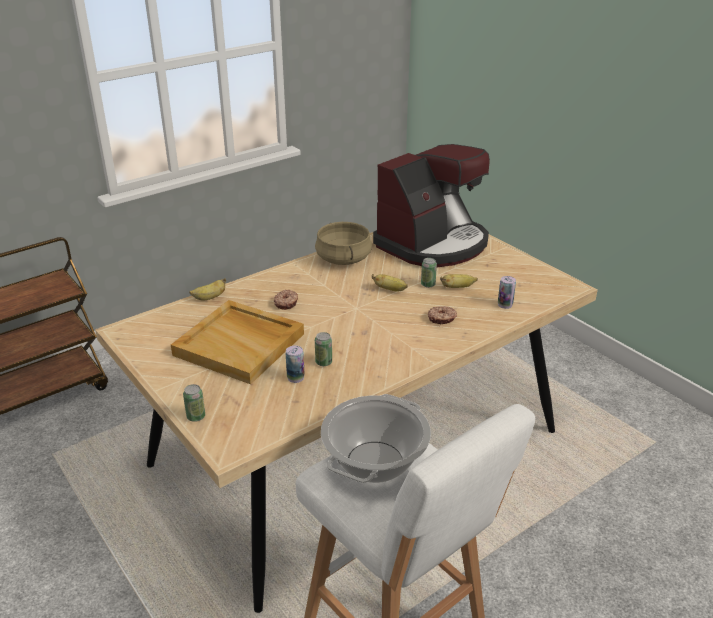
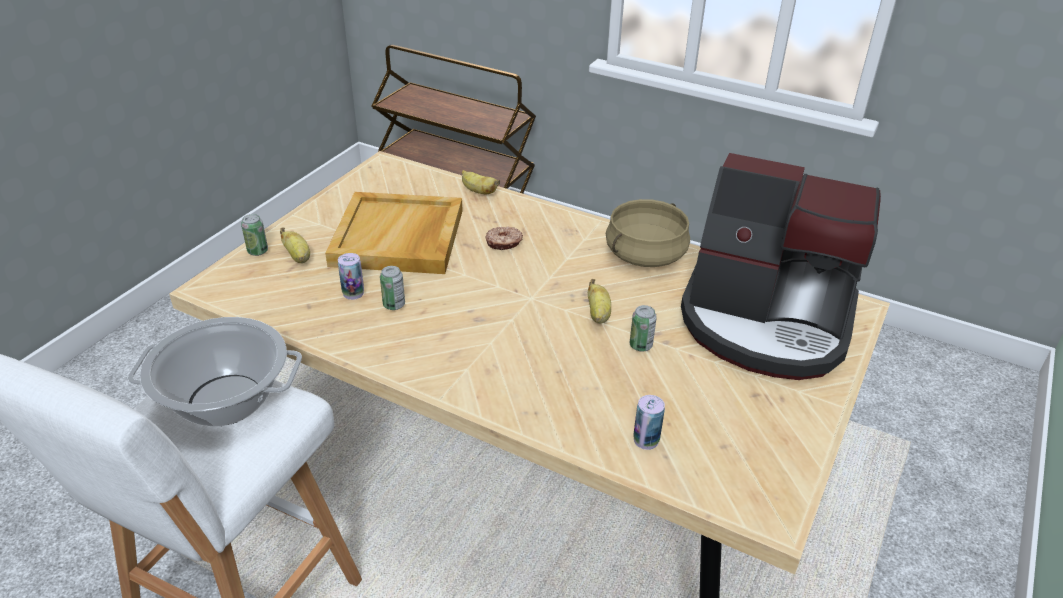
camera: 65 degrees right, 5 degrees up
donut [428,306,457,324] -> none
banana [440,274,478,288] -> banana moved to [280,227,310,263]

